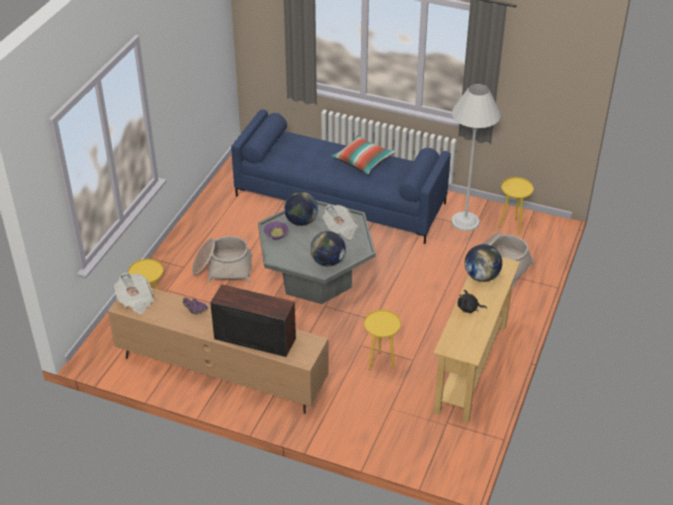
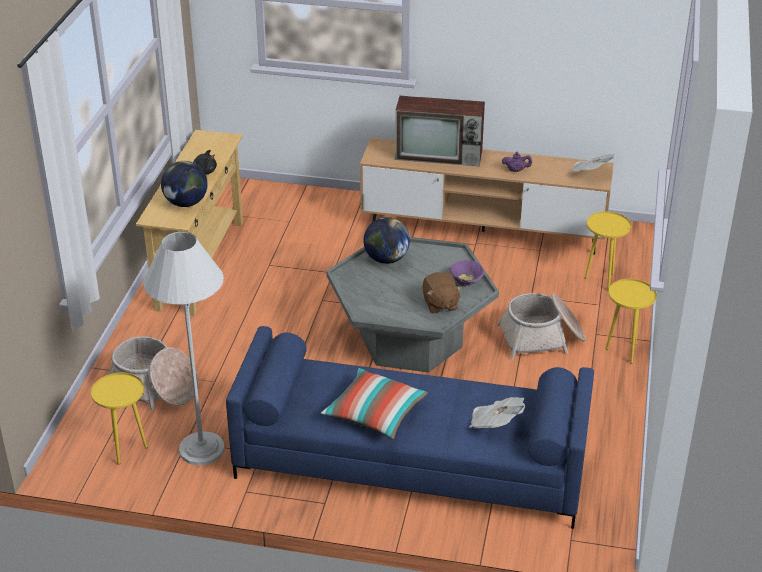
camera: 170 degrees right, 5 degrees down
globe [284,192,318,226] -> brown plush toy [422,272,462,314]
newspaper [323,205,358,240] -> newspaper moved to [469,397,525,428]
yellow side table [364,310,401,370] -> yellow side table moved to [606,279,657,364]

